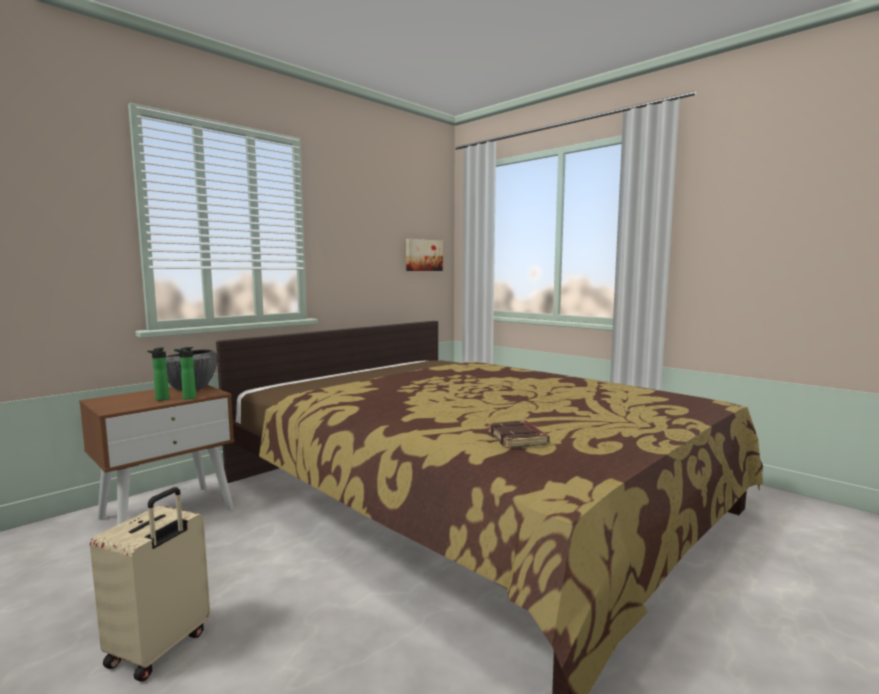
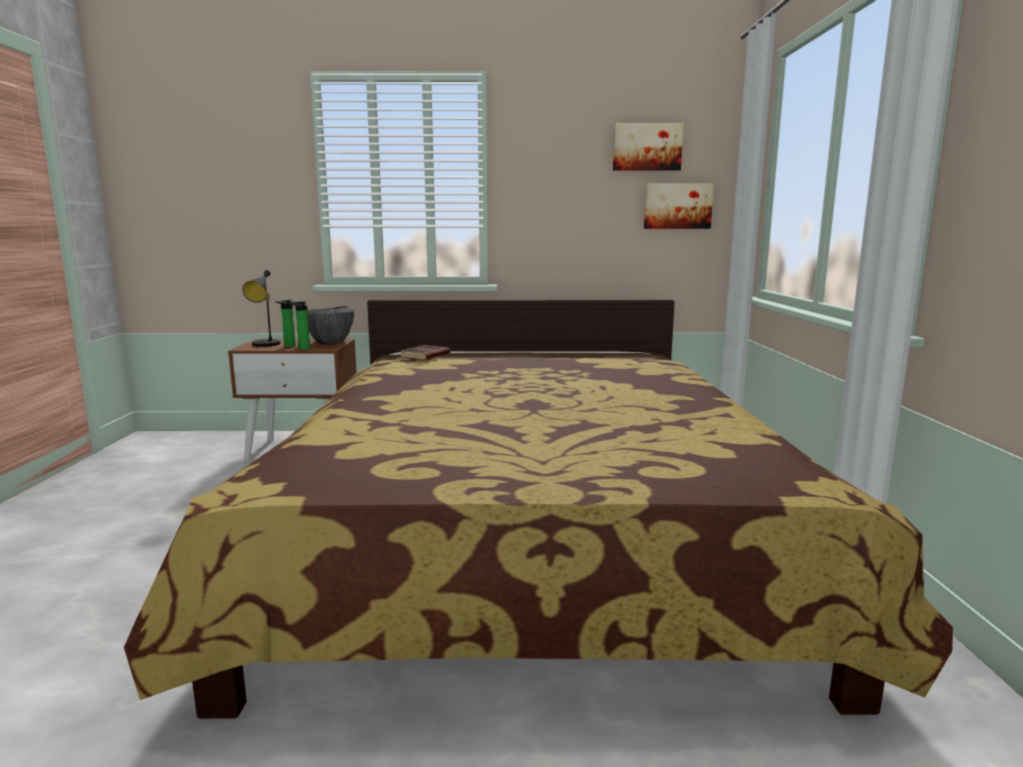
camera: 45 degrees right, 5 degrees up
beige suitcase [90,487,210,681] -> none
brown book [488,420,550,448] -> brown book moved to [400,345,450,360]
none -> black table lamp [242,270,280,347]
none -> picture [613,123,684,171]

